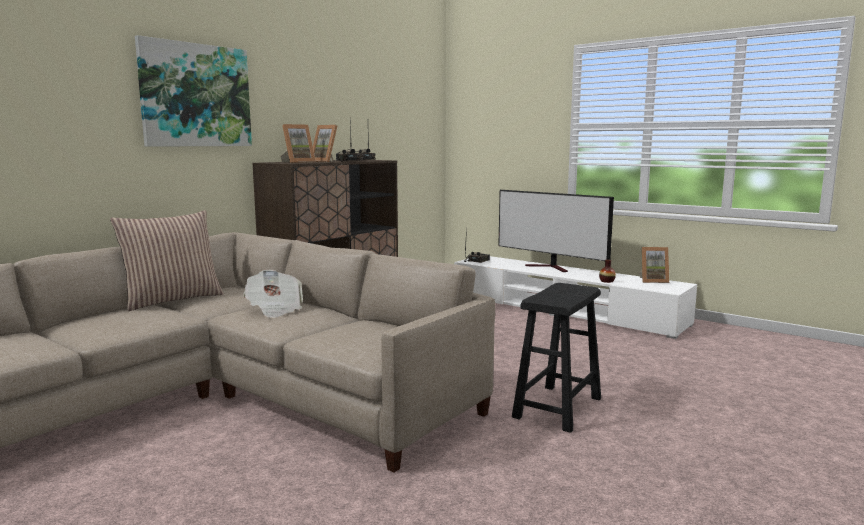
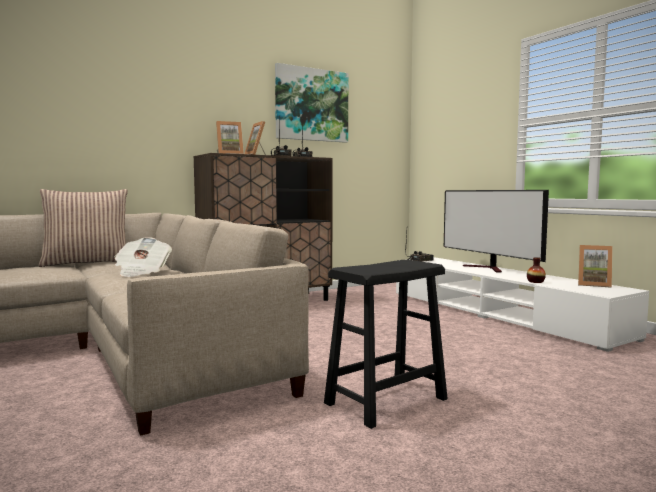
camera: 20 degrees right, 5 degrees down
picture [135,35,252,147] -> picture moved to [275,63,348,143]

